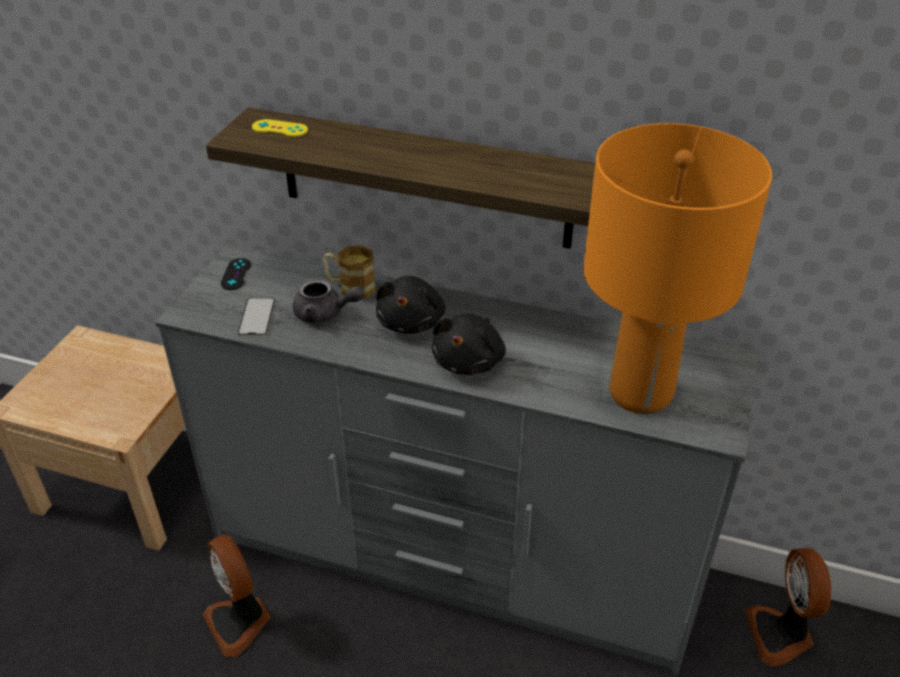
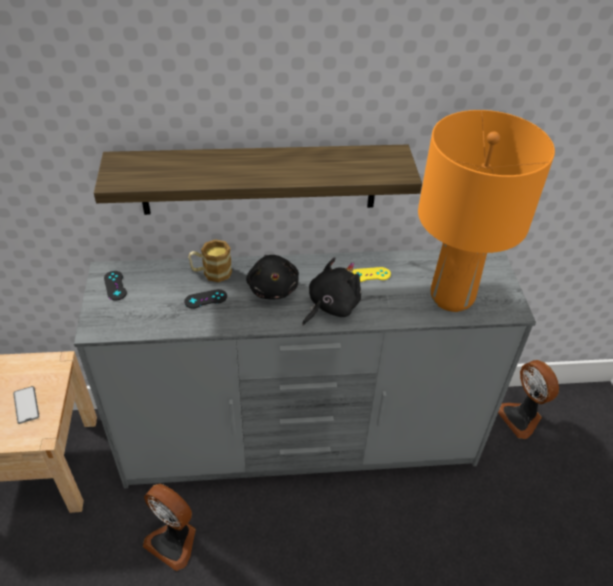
camera: 25 degrees left, 5 degrees up
phone [237,298,276,336] -> phone moved to [13,386,39,424]
yellow game controller [252,119,308,137] -> yellow game controller moved to [352,267,391,282]
grey teapot [293,278,364,323] -> black game controller [184,289,227,308]
black plush toy [432,313,506,375] -> black plush toy turned 135 degrees counterclockwise [302,257,361,326]

